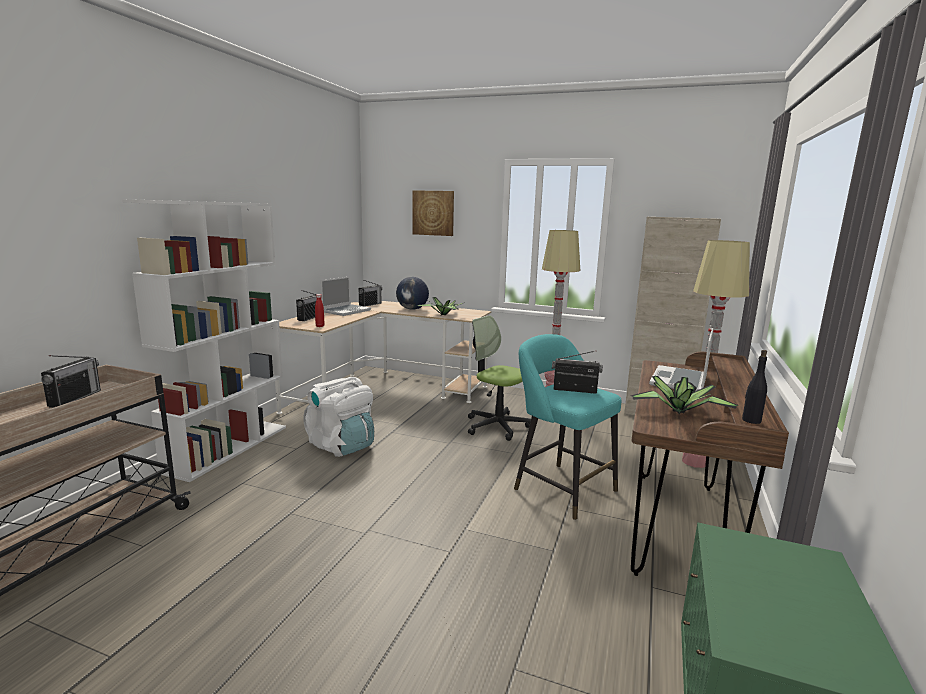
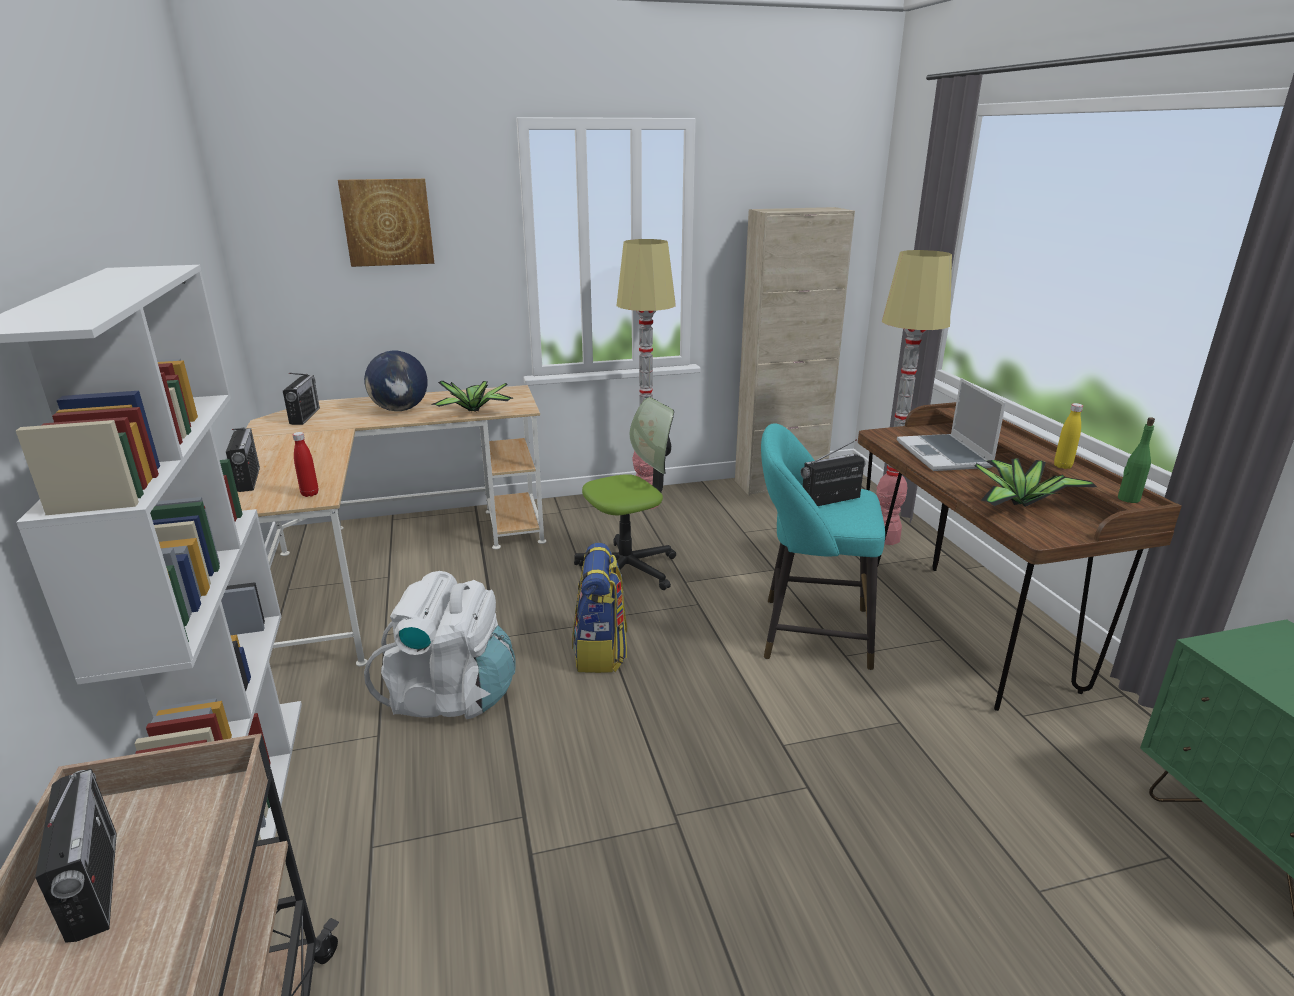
camera: 35 degrees left, 10 degrees up
laptop [320,276,371,316] -> none
office chair [468,315,531,441] -> office chair turned 150 degrees clockwise [574,397,676,590]
black bottle [742,350,767,424] -> green bottle [1118,417,1155,503]
none -> backpack [572,543,627,673]
none -> yellow bottle [1054,403,1083,469]

